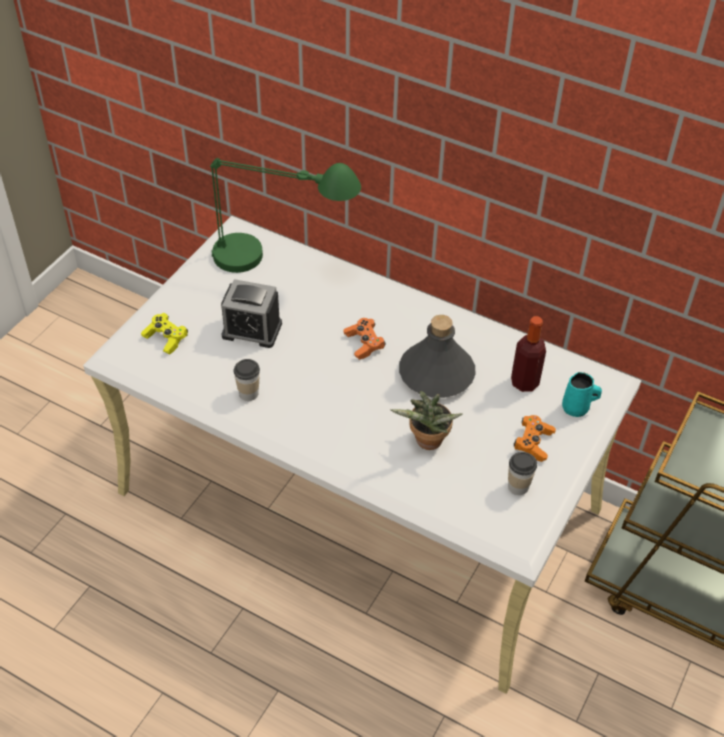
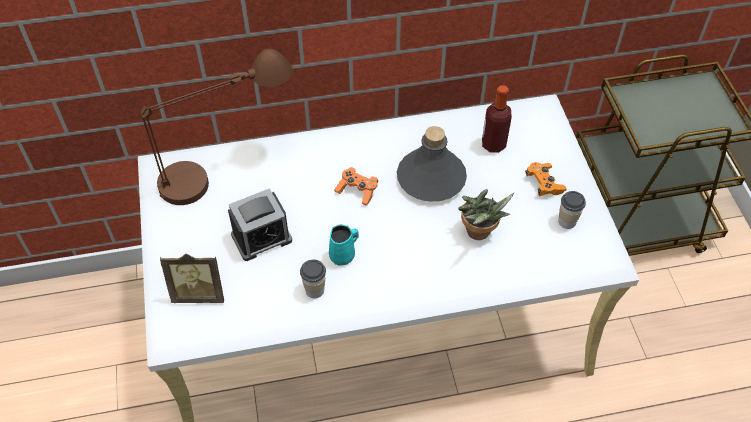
camera: 40 degrees left, 5 degrees up
yellow game controller [141,313,188,355] -> picture frame [160,254,224,303]
green table lamp [210,158,361,273] -> brown table lamp [141,49,293,205]
turquoise mug [562,372,602,417] -> turquoise mug moved to [329,225,359,265]

